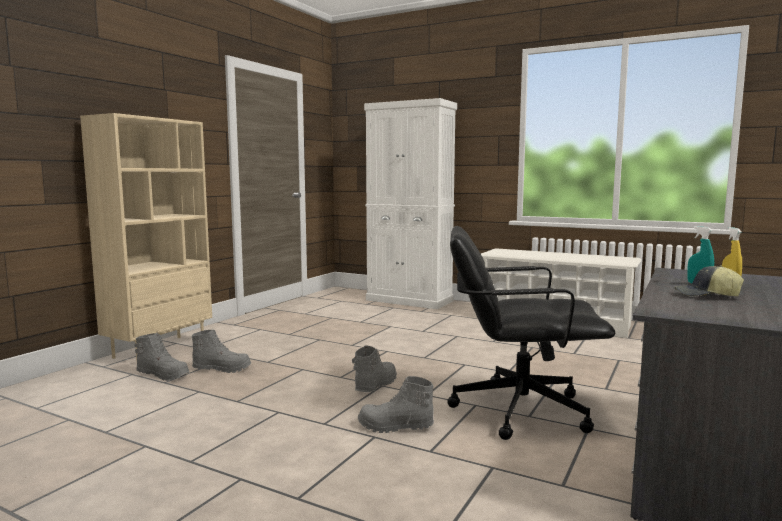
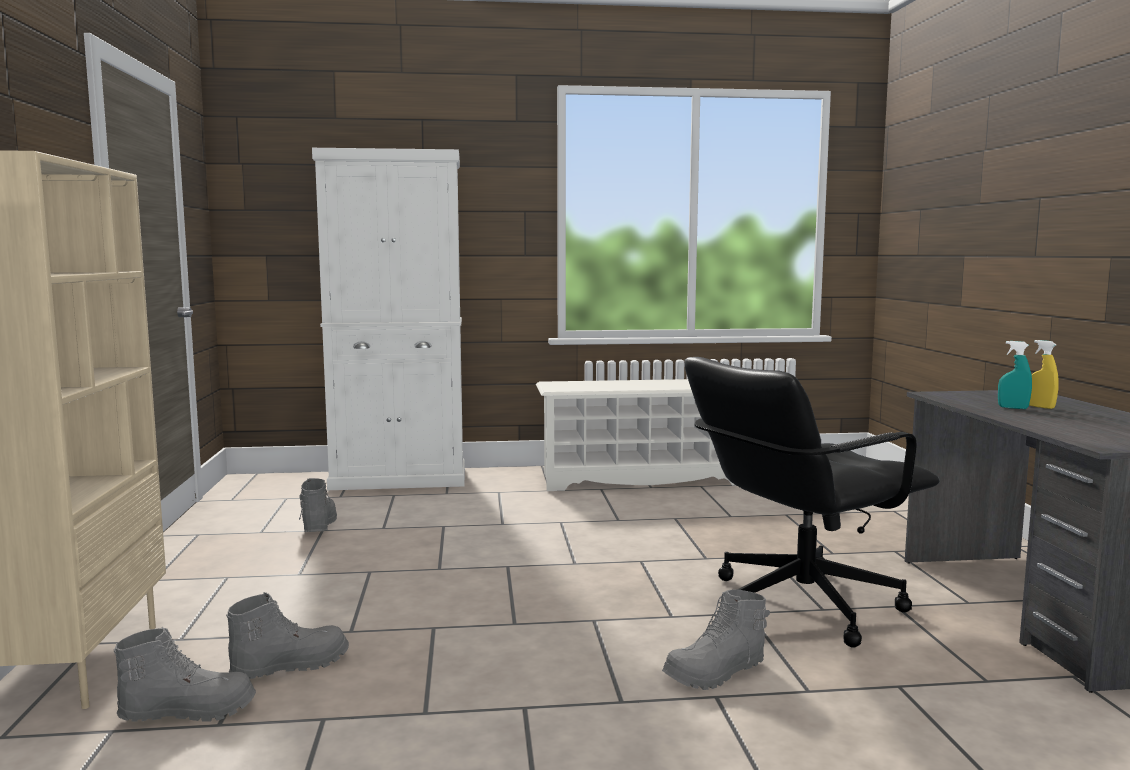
camera: 35 degrees left, 0 degrees up
grey boot [352,346,397,392] -> grey boot moved to [299,478,337,532]
cap [674,265,744,296] -> none

